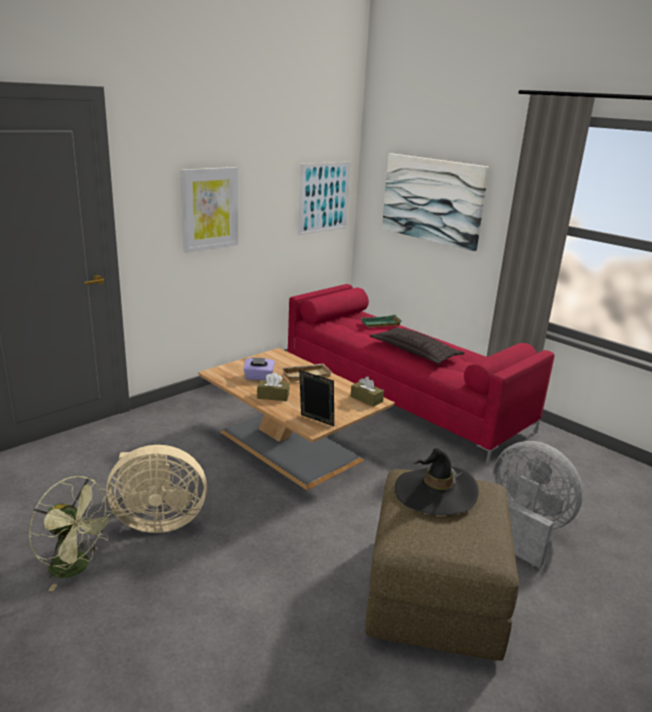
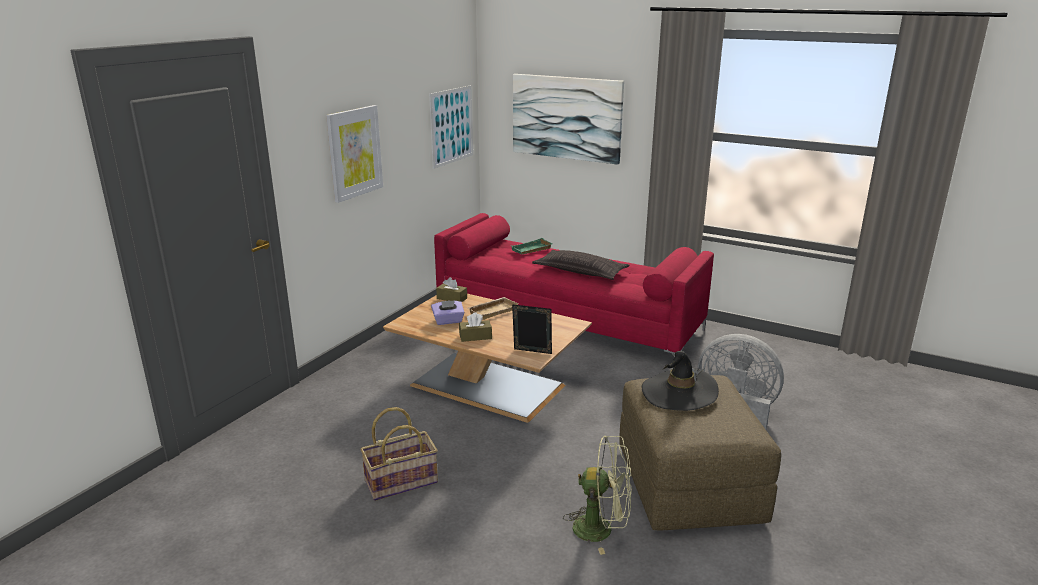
camera: 15 degrees left, 0 degrees up
green fan [29,476,116,591] -> green fan moved to [563,435,632,555]
beige fan [107,445,207,533] -> basket [360,407,438,501]
brown tissue box [351,376,384,407] -> brown tissue box moved to [436,277,467,302]

